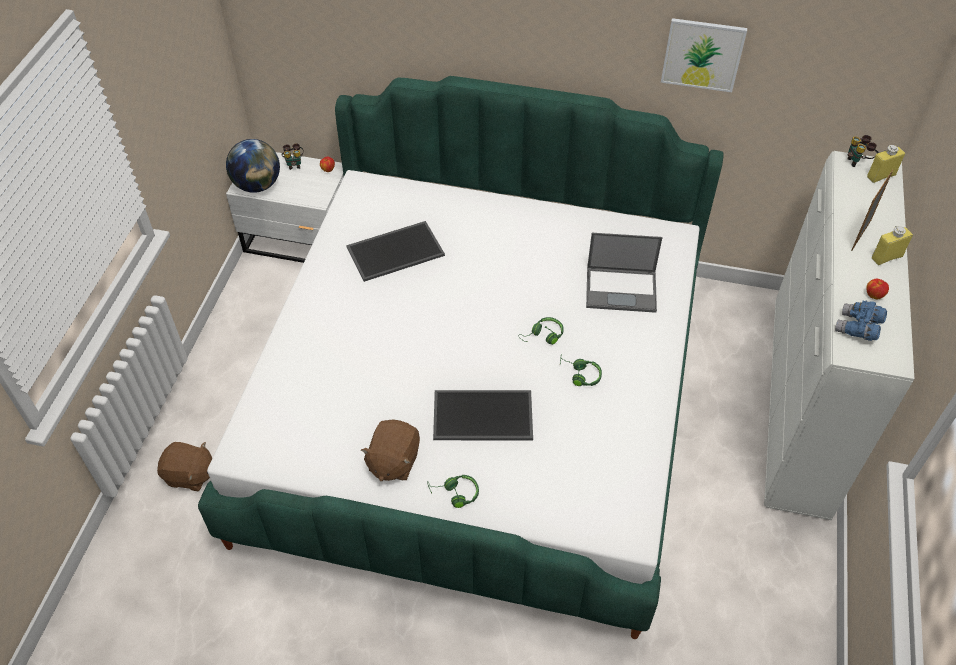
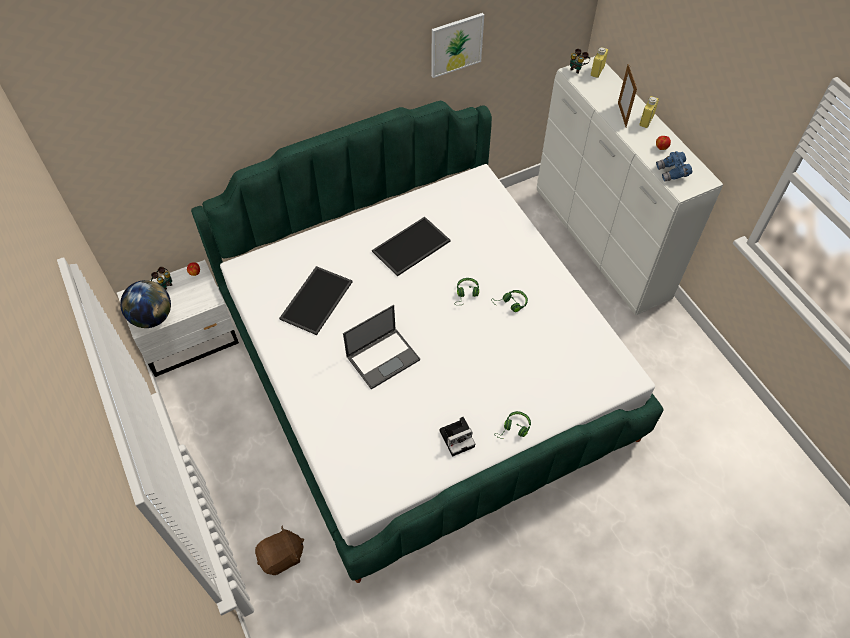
camera: 40 degrees left, 5 degrees up
brown plush toy [361,419,420,481] -> camera [440,417,475,456]
tray [433,390,533,440] -> tray moved to [372,217,451,277]
laptop [586,233,662,313] -> laptop moved to [343,305,420,389]

